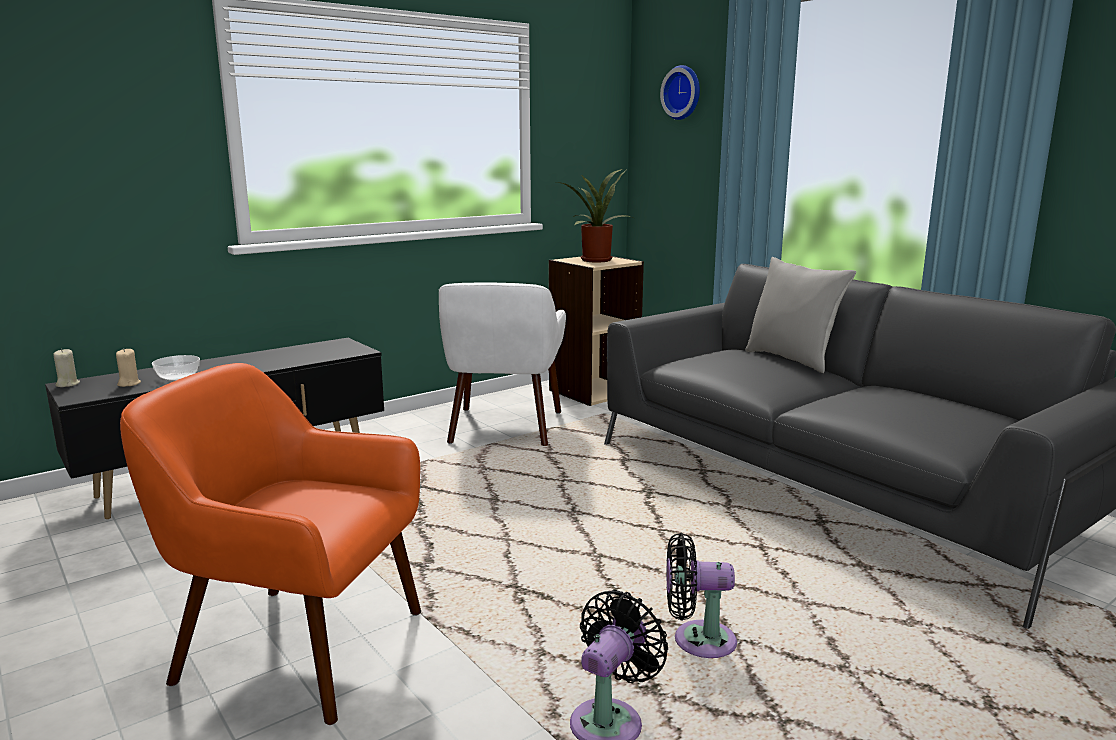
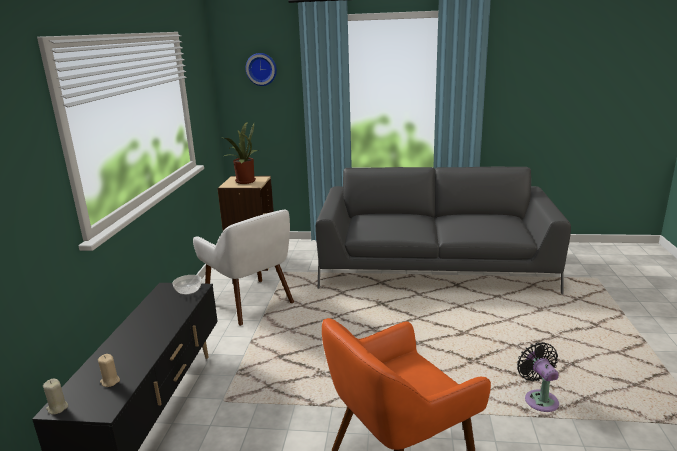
camera: 45 degrees left, 5 degrees up
bowl [152,355,200,381] -> bowl moved to [172,275,202,295]
black fan [666,533,737,658] -> none
grey pillow [745,257,856,373] -> none

